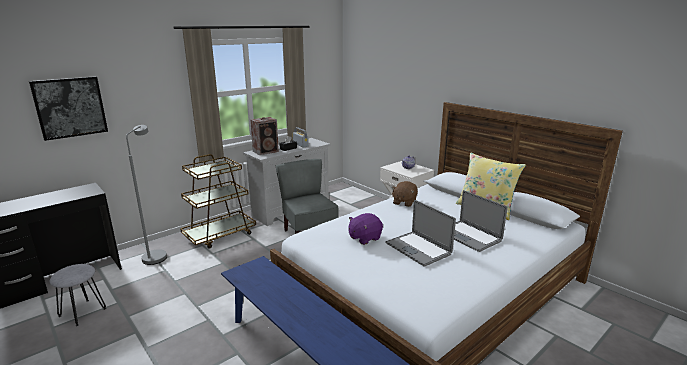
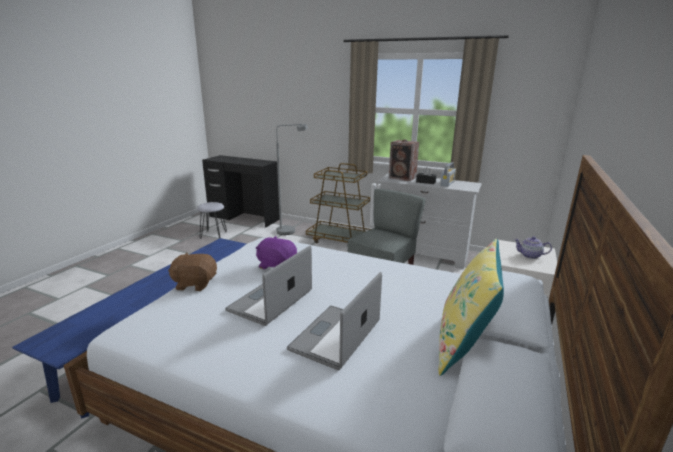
camera: 65 degrees right, 0 degrees up
picture [29,76,108,141] -> none
brown plush toy [391,181,418,207] -> brown plush toy moved to [168,252,217,291]

